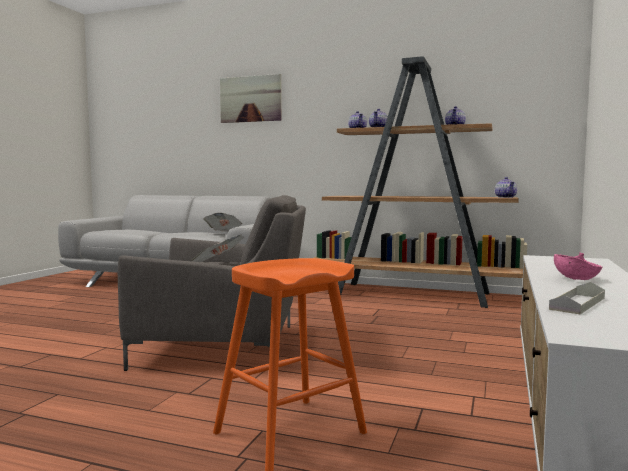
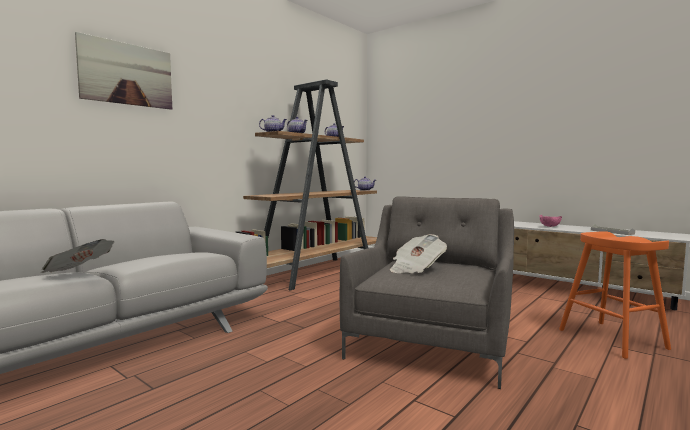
camera: 70 degrees left, 0 degrees up
newspaper [203,213,242,232] -> newspaper moved to [40,239,114,273]

